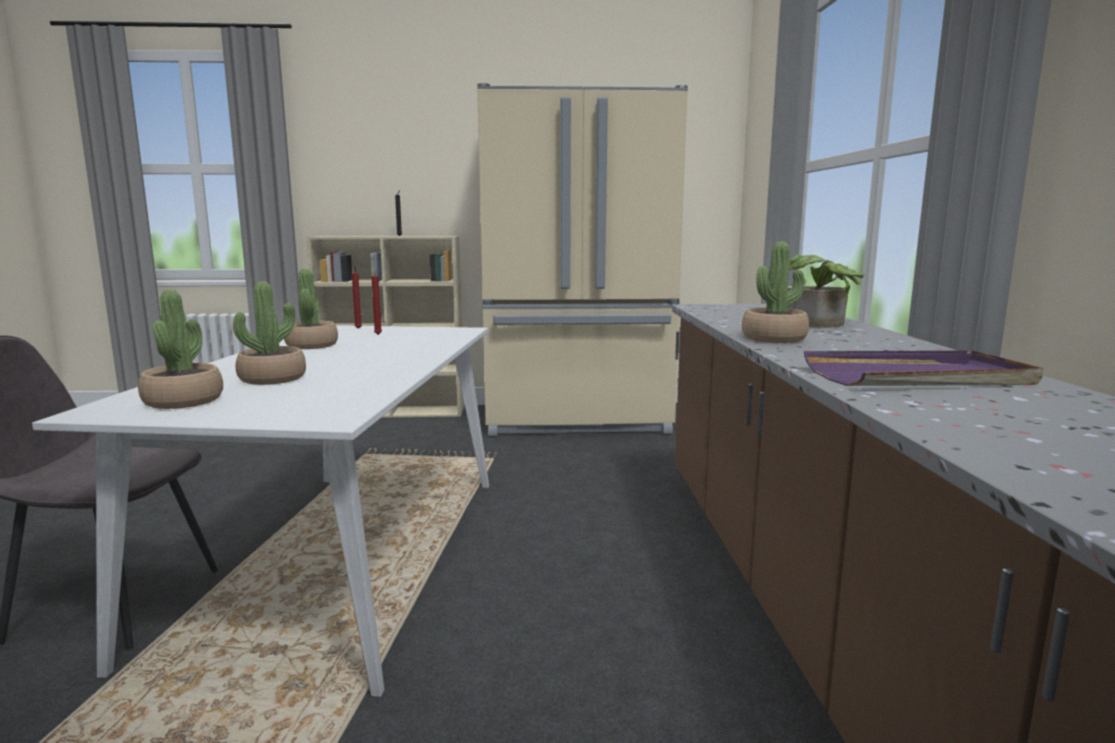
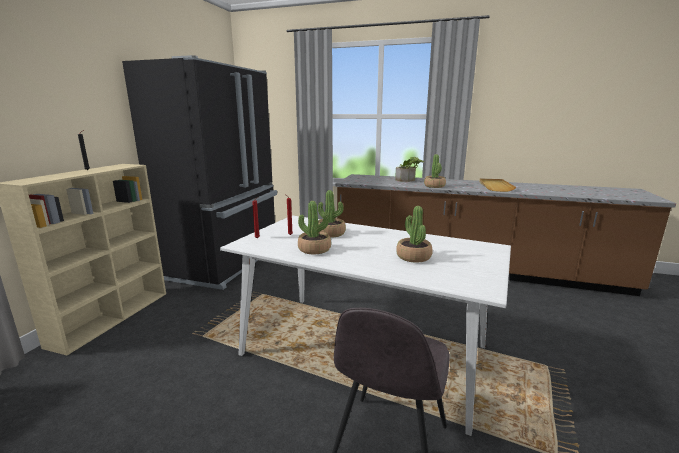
camera: 70 degrees left, 5 degrees up
potted plant [138,290,223,409] -> potted plant moved to [318,190,346,238]
beige fridge [477,83,688,436] -> black fridge [122,55,277,290]
purple tray [804,350,1043,386] -> beige tray [479,178,516,192]

